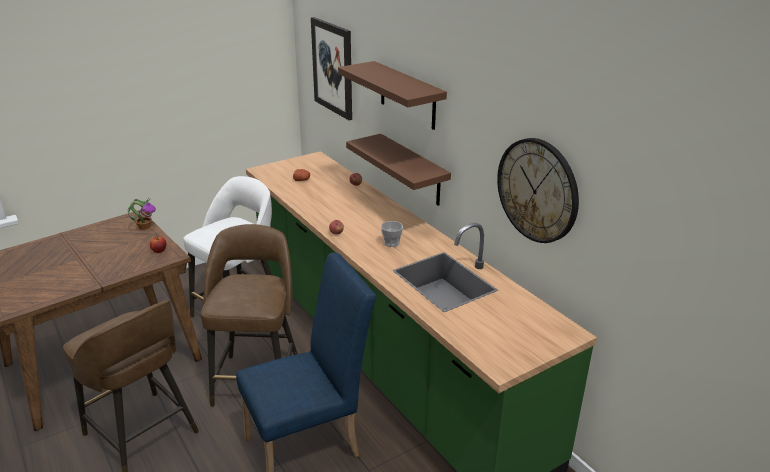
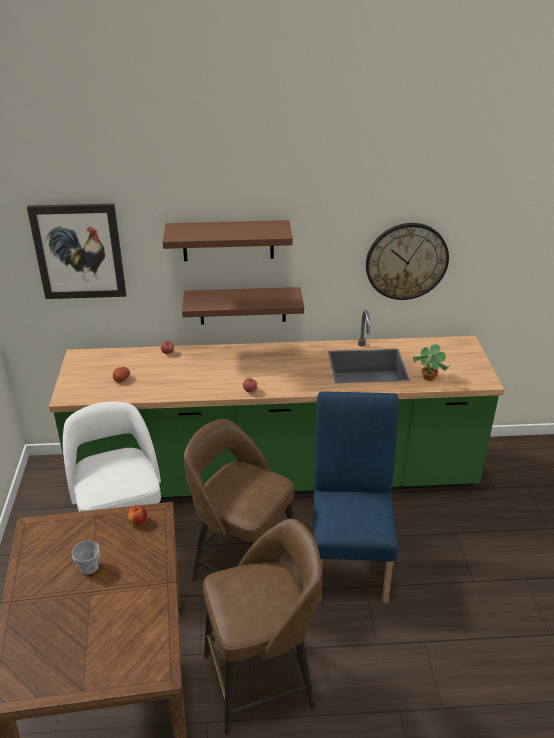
camera: 60 degrees left, 5 degrees up
potted plant [128,198,156,230] -> potted plant moved to [413,344,451,381]
cup [381,221,403,247] -> cup moved to [71,540,100,575]

